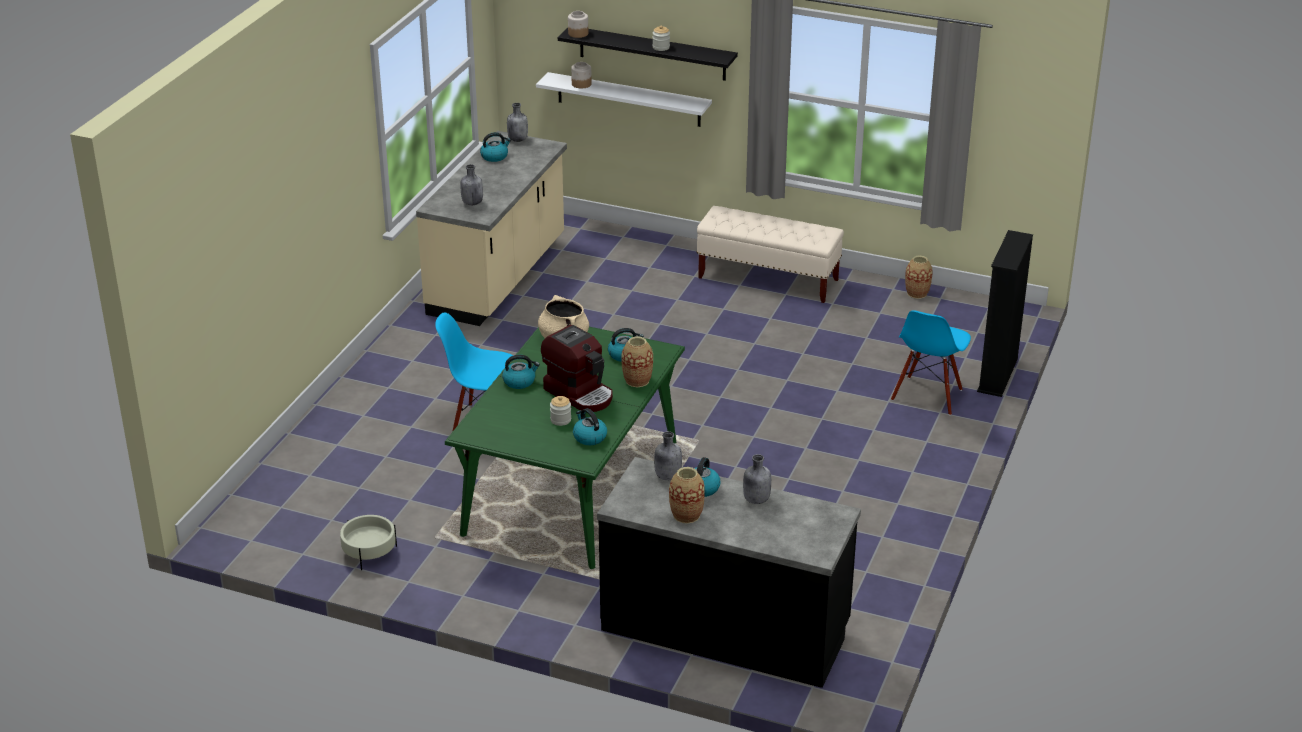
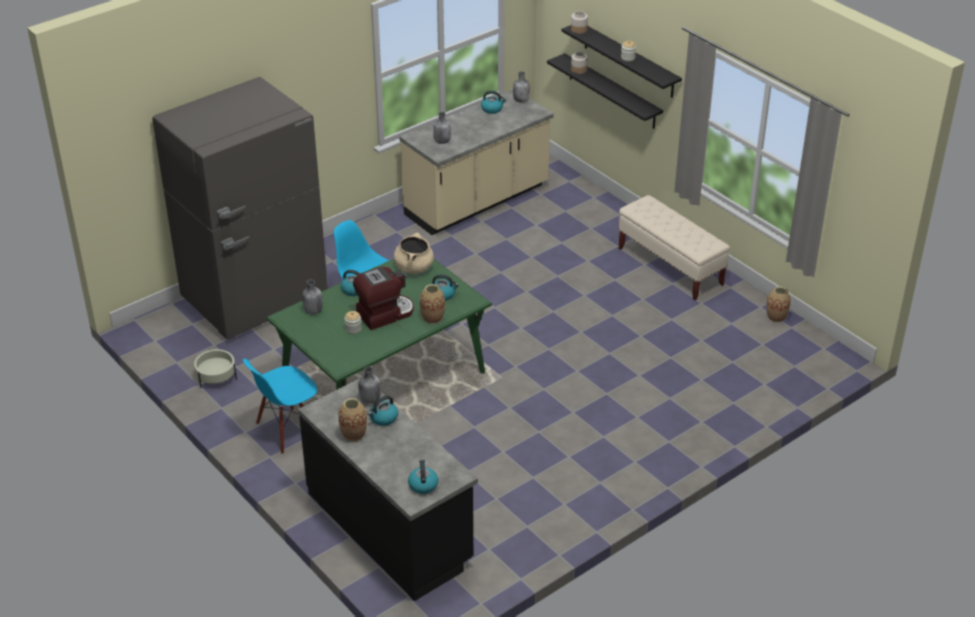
camera: 30 degrees right, 5 degrees up
white shelf [536,72,712,127] -> black shelf [547,53,663,129]
coffee machine [541,325,613,412] -> coffee machine turned 105 degrees counterclockwise [353,266,414,330]
kettle [573,408,607,445] -> kettle moved to [408,459,438,494]
grey bottle [743,454,771,504] -> grey bottle moved to [302,279,323,314]
blue chair [891,310,971,415] -> blue chair moved to [243,359,317,454]
black bookcase [977,230,1033,397] -> none
none -> grey fridge [152,77,328,340]

